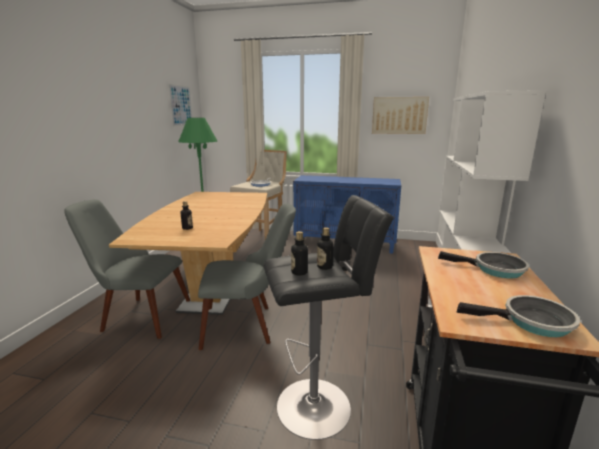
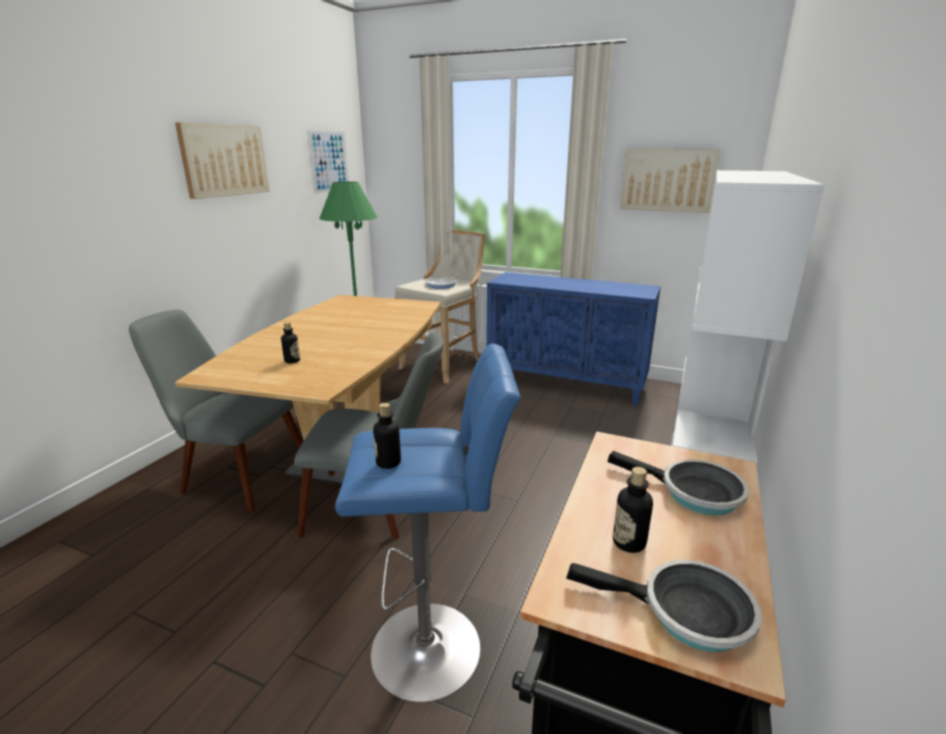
camera: 10 degrees right, 5 degrees up
black stool [264,195,394,440] -> blue stool [335,344,521,703]
bottle [317,227,334,270] -> bottle moved to [613,467,653,553]
none -> picture [175,122,270,199]

